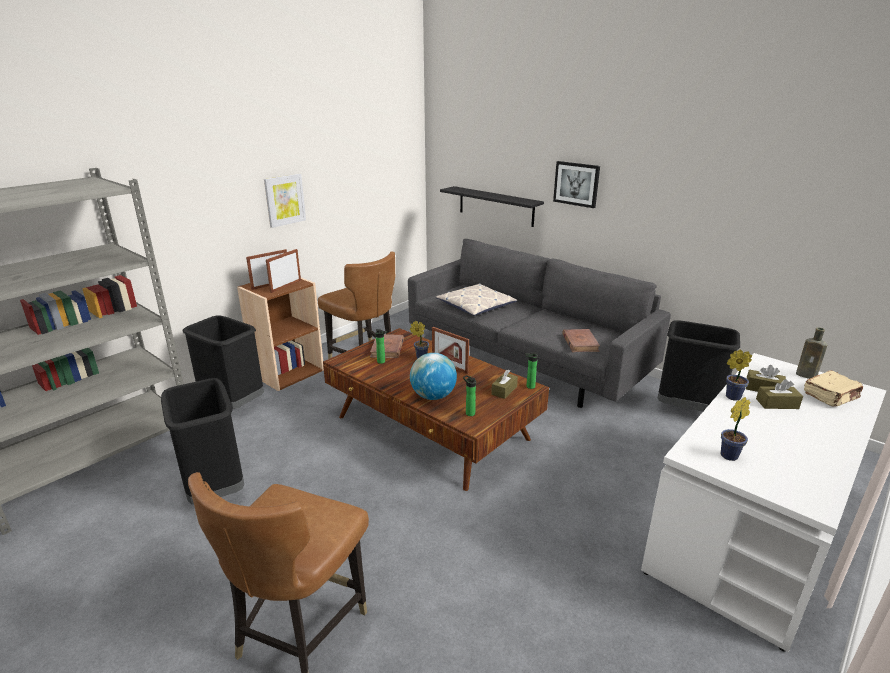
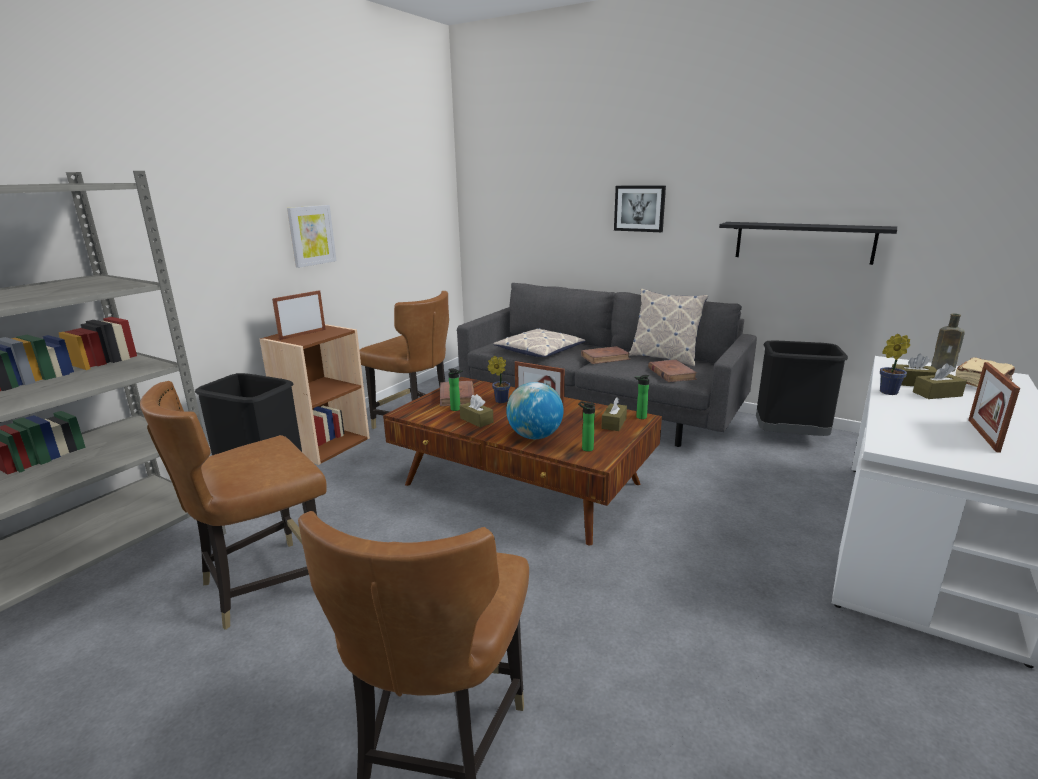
camera: 10 degrees left, 5 degrees down
black trash can [161,378,244,504] -> brown chair [140,381,327,630]
picture frame [266,249,301,293] -> picture frame moved to [968,362,1020,453]
black shelf [440,186,544,227] -> black shelf moved to [719,222,897,265]
potted plant [721,397,750,461] -> none
none -> brown tissue box [460,394,493,428]
none -> brown book [581,346,631,364]
none -> pillow [629,289,708,367]

